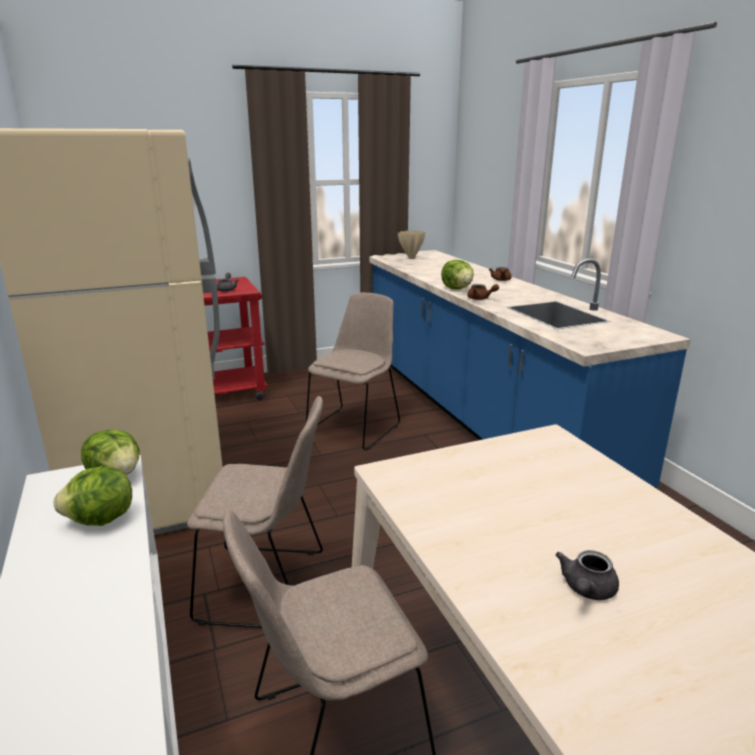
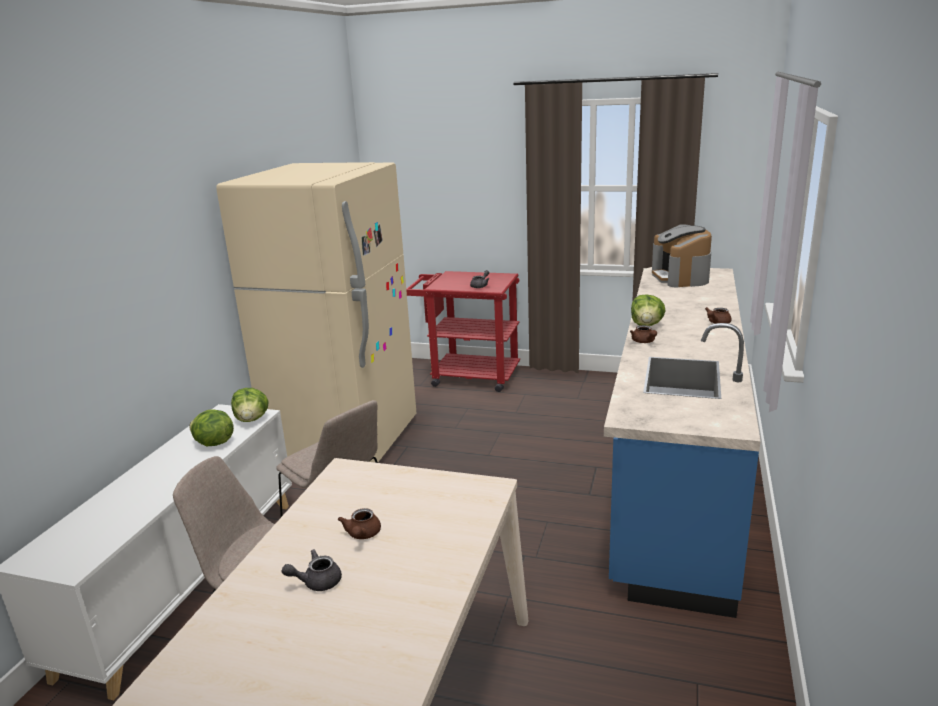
camera: 40 degrees right, 0 degrees up
beige chair [306,293,400,450] -> none
beige vase [398,230,425,259] -> coffee machine [652,225,712,287]
none -> brown teapot [338,508,381,539]

